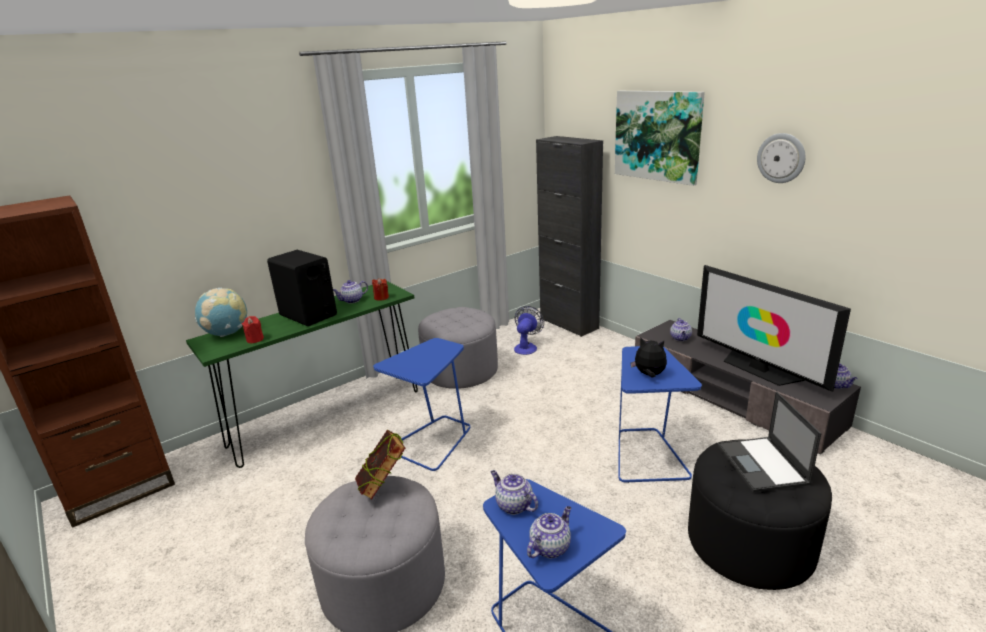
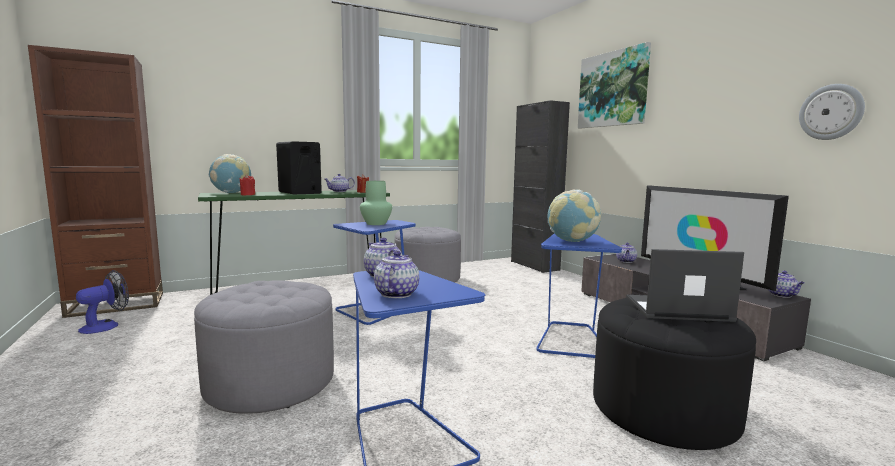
camera: 10 degrees right, 15 degrees down
book [355,430,405,500] -> none
fan [514,306,544,355] -> fan moved to [76,270,129,334]
teapot [527,506,572,559] -> teapot turned 45 degrees counterclockwise [374,251,419,298]
plush toy [630,337,667,378] -> globe [548,189,602,242]
laptop [718,391,822,492] -> laptop turned 90 degrees clockwise [626,249,744,322]
wall clock [757,133,806,183] -> wall clock moved to [799,84,865,140]
none -> green vase [360,181,392,225]

